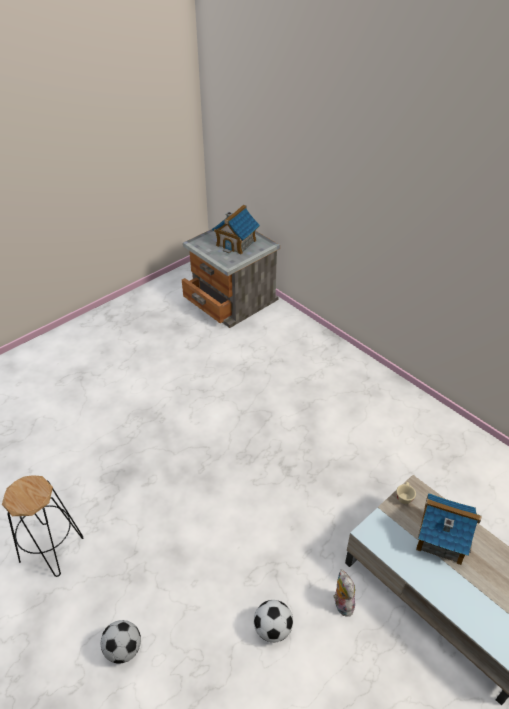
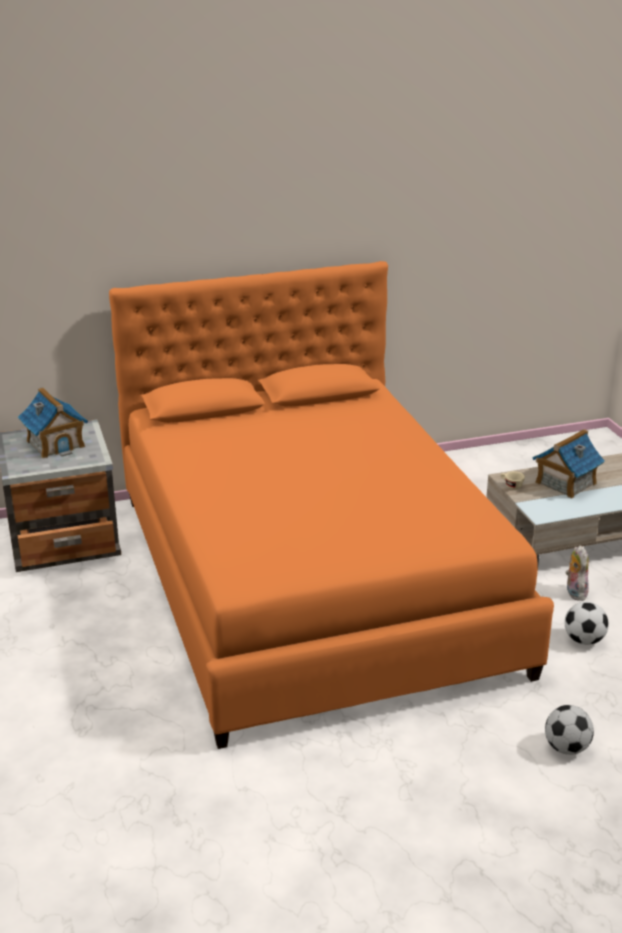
camera: 65 degrees left, 15 degrees down
black stool [2,475,83,577] -> none
plush toy [333,569,355,617] -> plush toy turned 75 degrees clockwise [565,545,589,601]
none -> orange bed [109,261,554,749]

